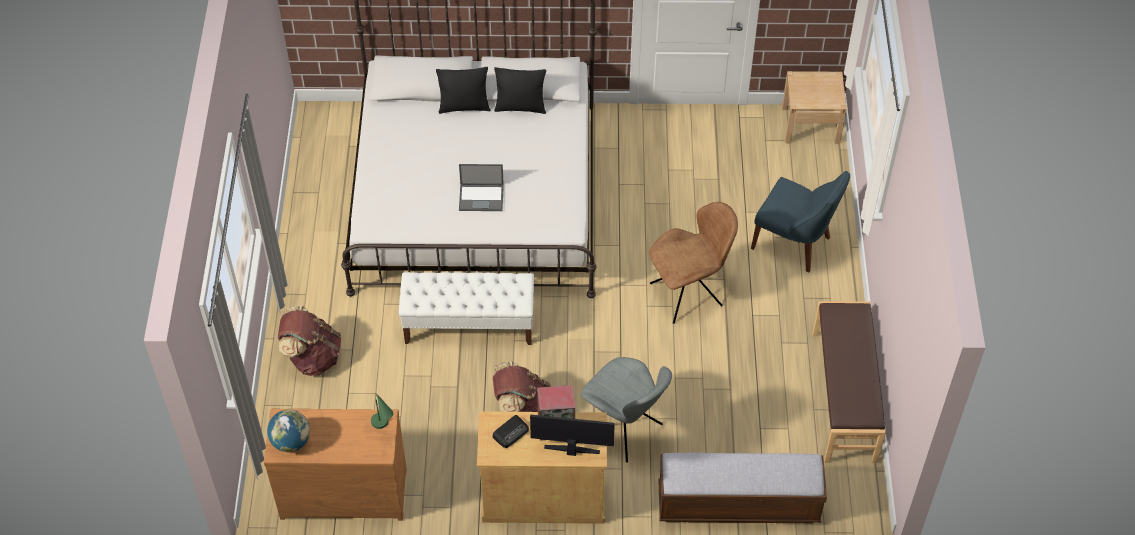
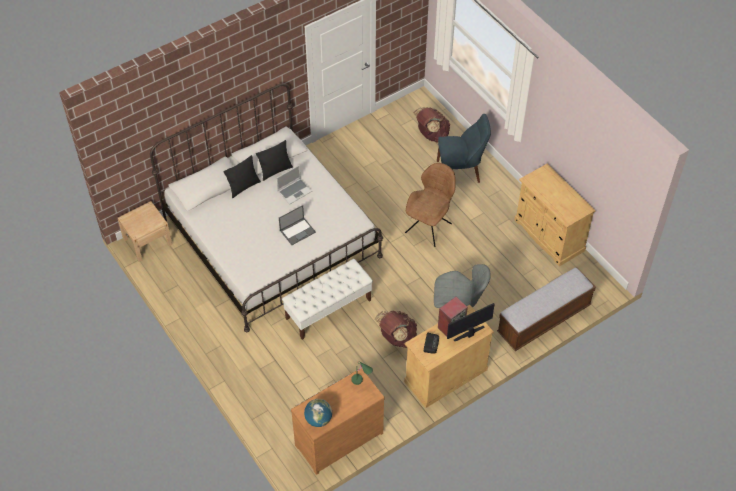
camera: 35 degrees left, 0 degrees up
brown backpack [278,306,341,376] -> brown backpack moved to [413,107,451,142]
beige nightstand [782,71,847,144] -> beige nightstand moved to [118,201,172,262]
brown bench [812,301,886,463] -> beige cabinet [514,164,596,266]
none -> laptop [276,165,312,204]

